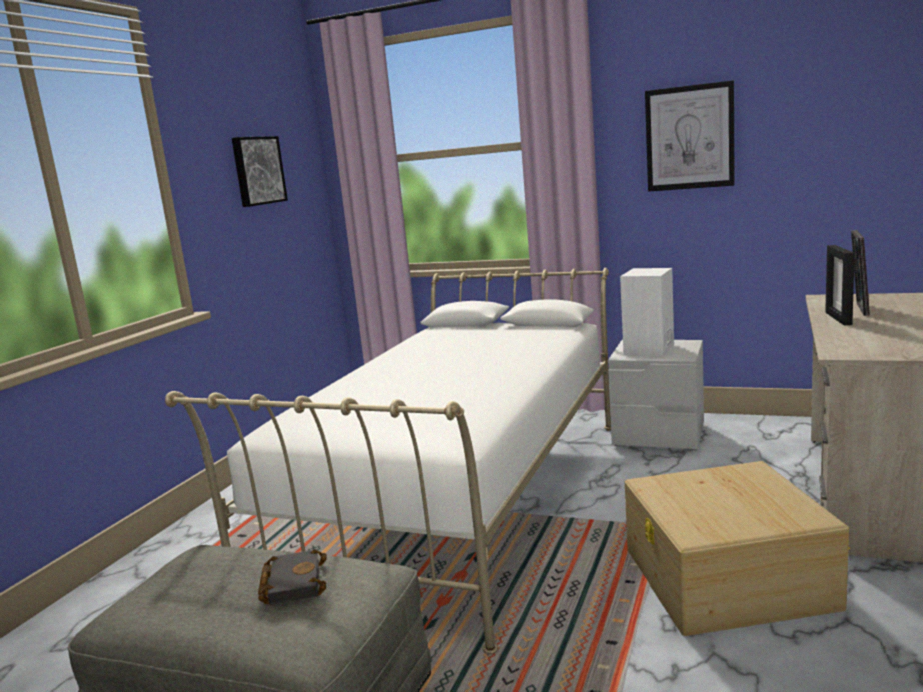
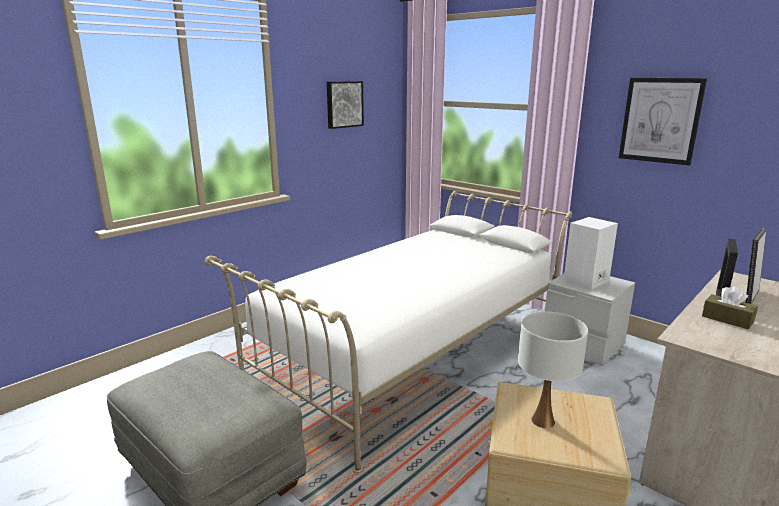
camera: 20 degrees right, 5 degrees up
black book [258,550,327,605] -> none
none -> white table lamp [518,312,588,428]
none -> brown tissue box [702,286,758,329]

